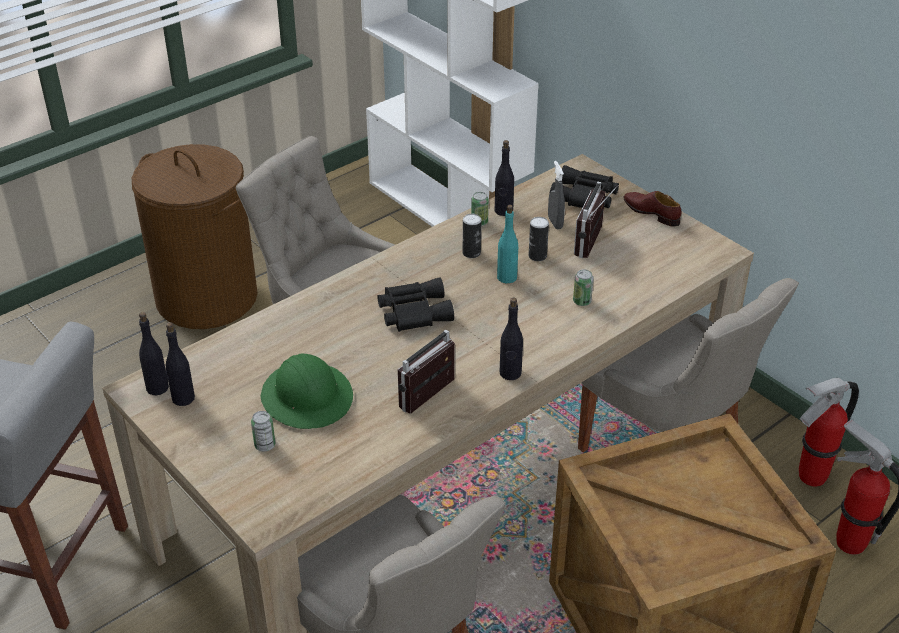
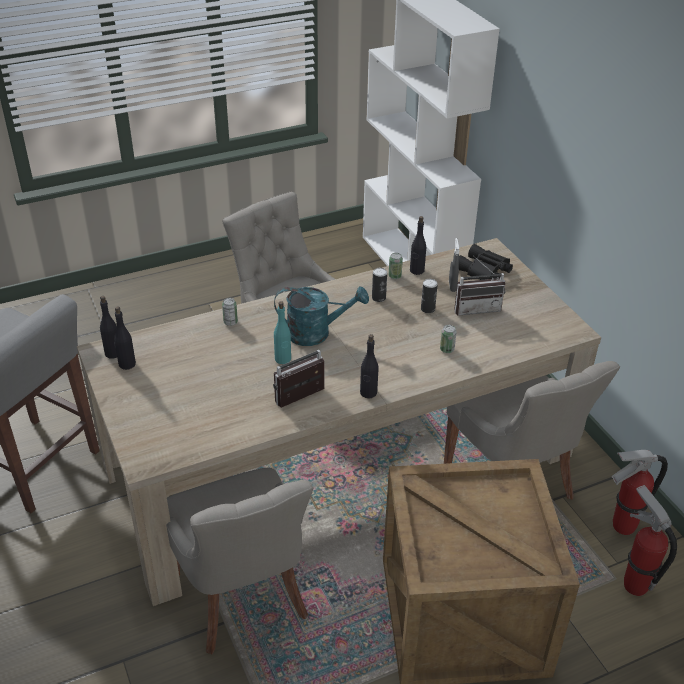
camera: 15 degrees right, 0 degrees up
brown laundry basket [132,144,258,329] -> none
can [251,411,275,452] -> can moved to [222,298,238,326]
green hard hat [261,353,353,429] -> none
black binoculars [377,277,454,332] -> turquoise watering can [274,286,369,346]
turquoise bottle [497,205,518,283] -> turquoise bottle moved to [274,301,291,364]
radio [574,181,619,258] -> radio turned 135 degrees counterclockwise [455,257,505,316]
brown shoe [623,191,682,227] -> none

